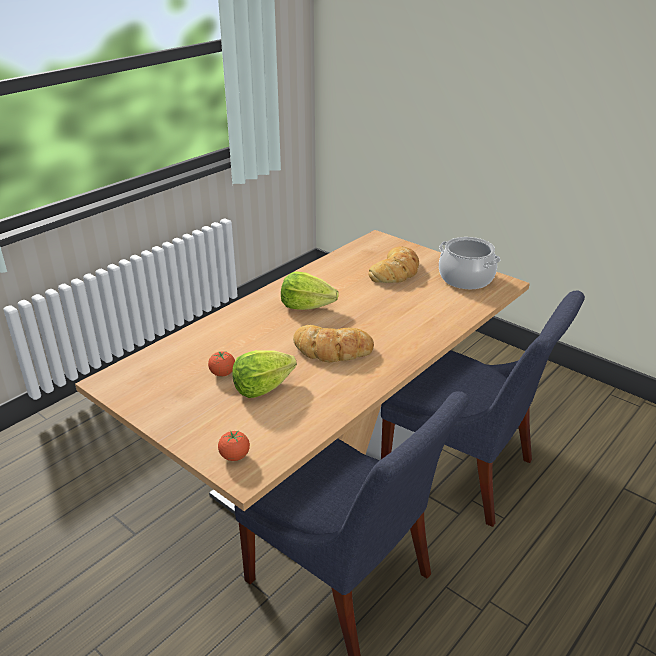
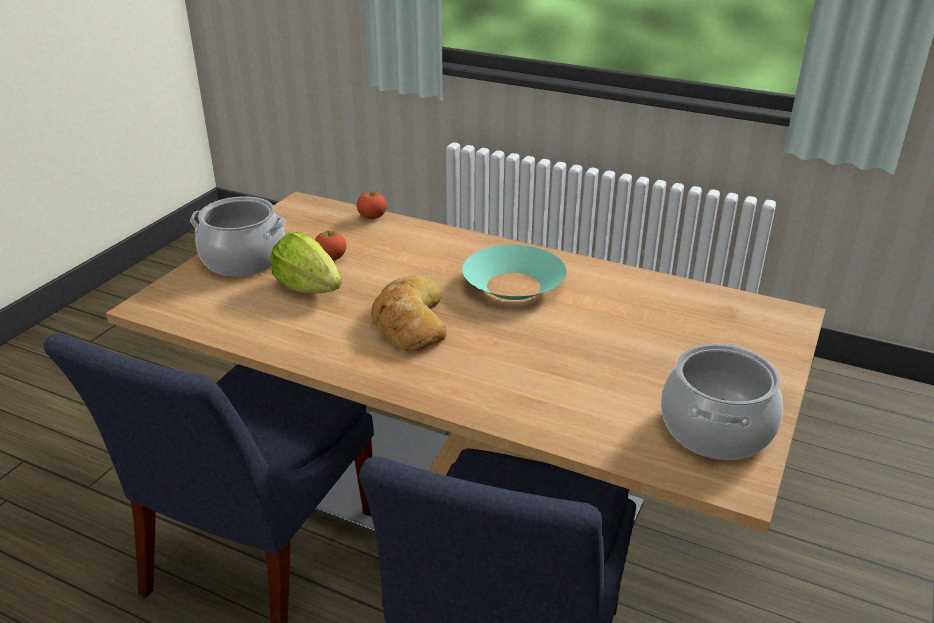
camera: 75 degrees right, 0 degrees up
tomato [218,431,250,461] -> tomato moved to [357,191,387,219]
lettuce [281,272,339,310] -> turquoise bowl [462,245,567,300]
bread [368,246,419,283] -> none
none -> cooking pot [190,196,286,277]

